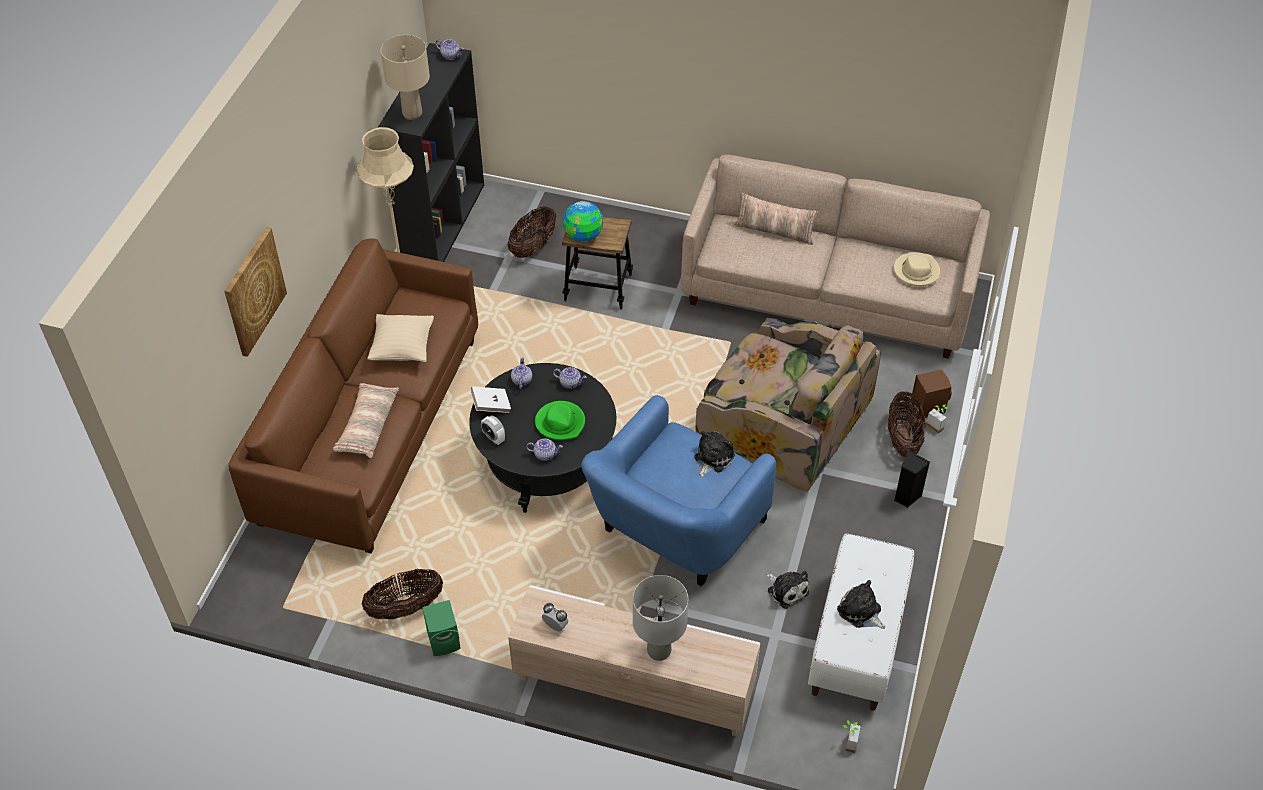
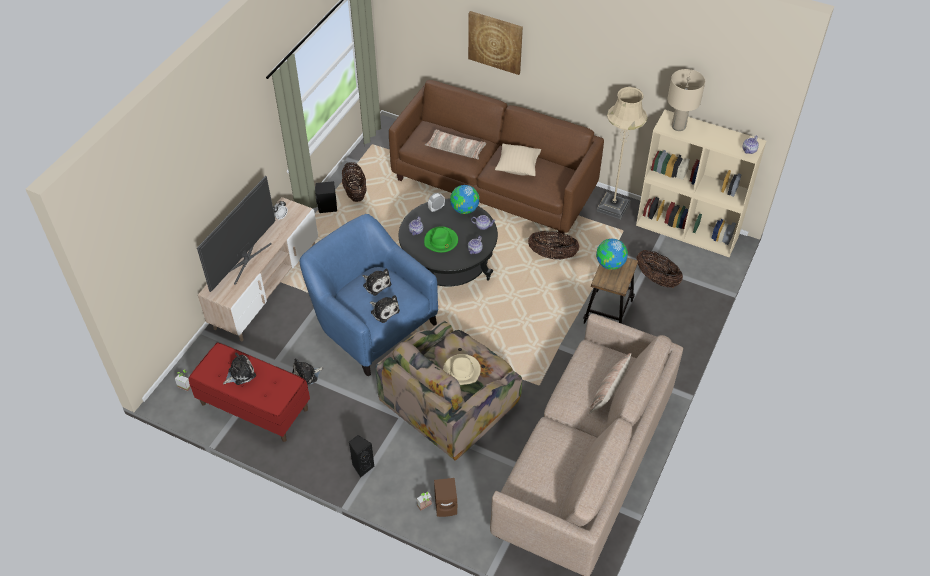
camera: 100 degrees right, 0 degrees up
black bookcase [378,43,484,262] -> beige bookcase [636,110,766,257]
green speaker [422,600,461,656] -> black speaker [315,181,337,213]
white book [470,386,511,413] -> globe [450,185,479,214]
grey table lamp [633,575,688,661] -> television [197,176,275,292]
white bench [808,534,914,711] -> red bench [189,342,310,442]
basket [888,391,926,457] -> basket moved to [528,231,580,260]
beige hat [894,252,940,286] -> beige hat moved to [443,354,481,385]
none -> plush toy [362,269,391,296]

